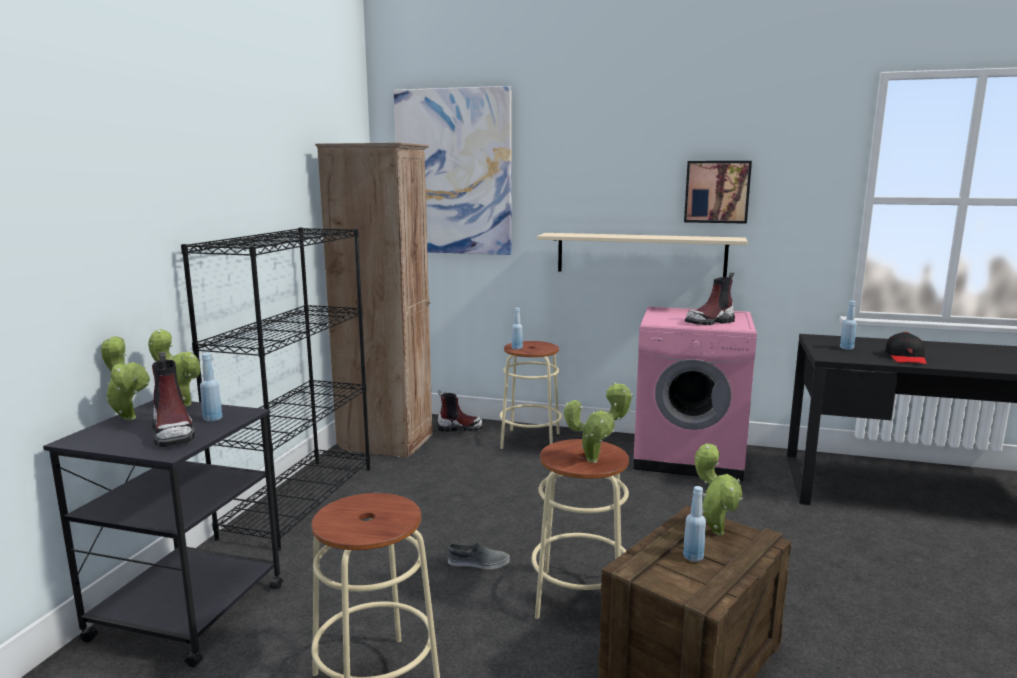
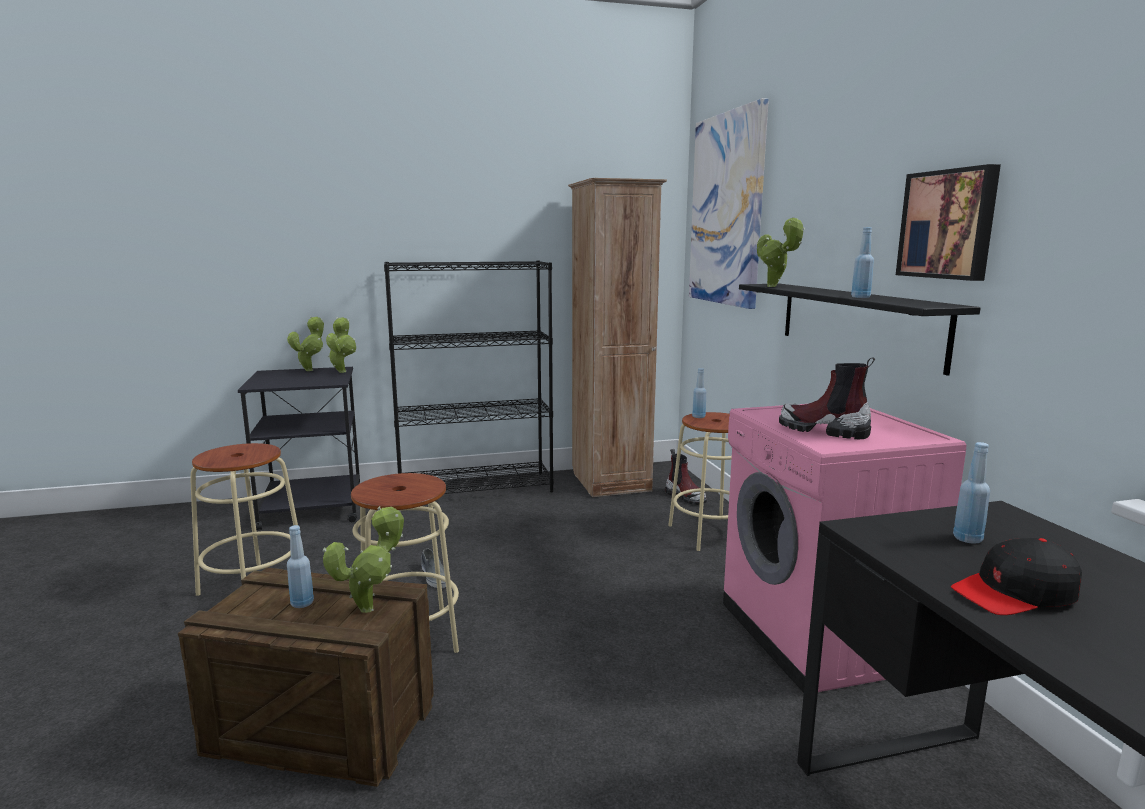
camera: 60 degrees right, 0 degrees up
boot [152,352,195,447] -> none
blue bottle [200,353,222,422] -> blue bottle moved to [851,227,874,298]
beige shelf [537,233,748,277] -> black shelf [739,284,980,376]
potted plant [564,382,634,463] -> potted plant moved to [757,217,805,287]

